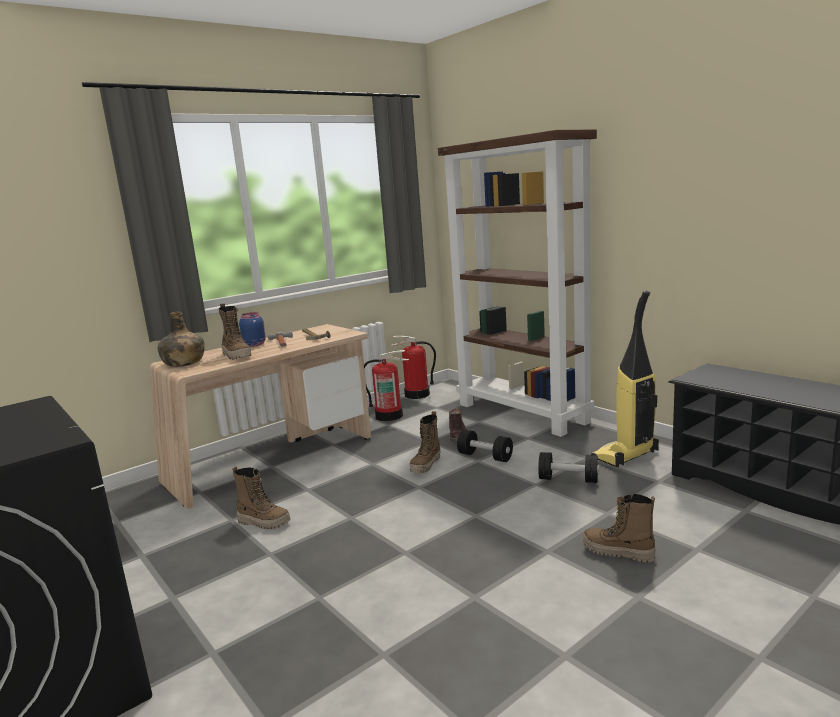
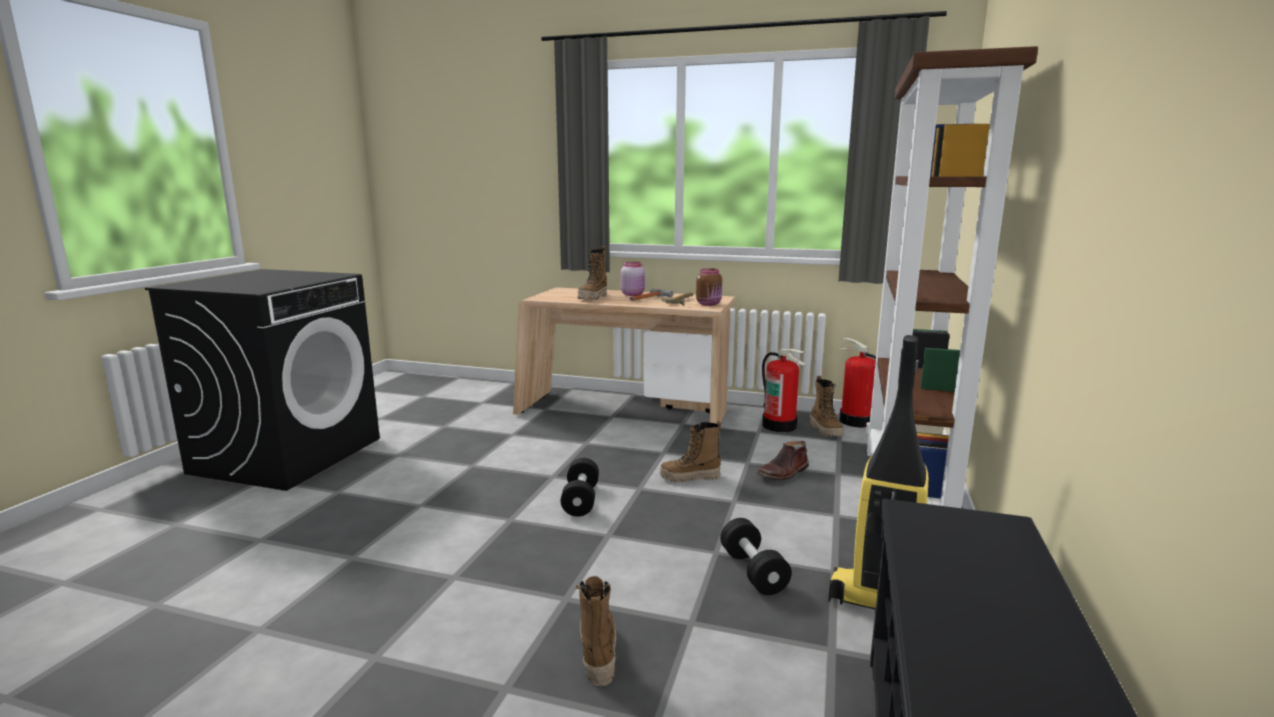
camera: 55 degrees right, 0 degrees up
green bottle [158,312,205,367] -> none
boot [232,466,291,529] -> boot moved to [809,376,844,437]
blue jar [239,312,266,347] -> pink jar [621,262,645,296]
black dumbbell [457,430,513,462] -> black dumbbell moved to [561,458,599,517]
none -> brown jar [696,268,722,306]

